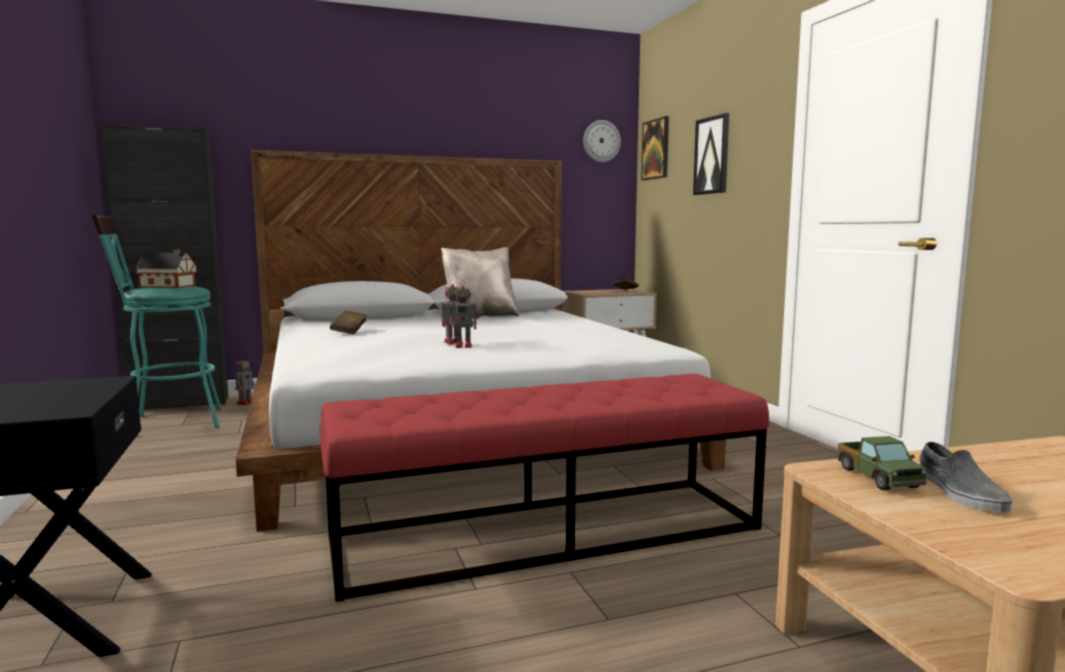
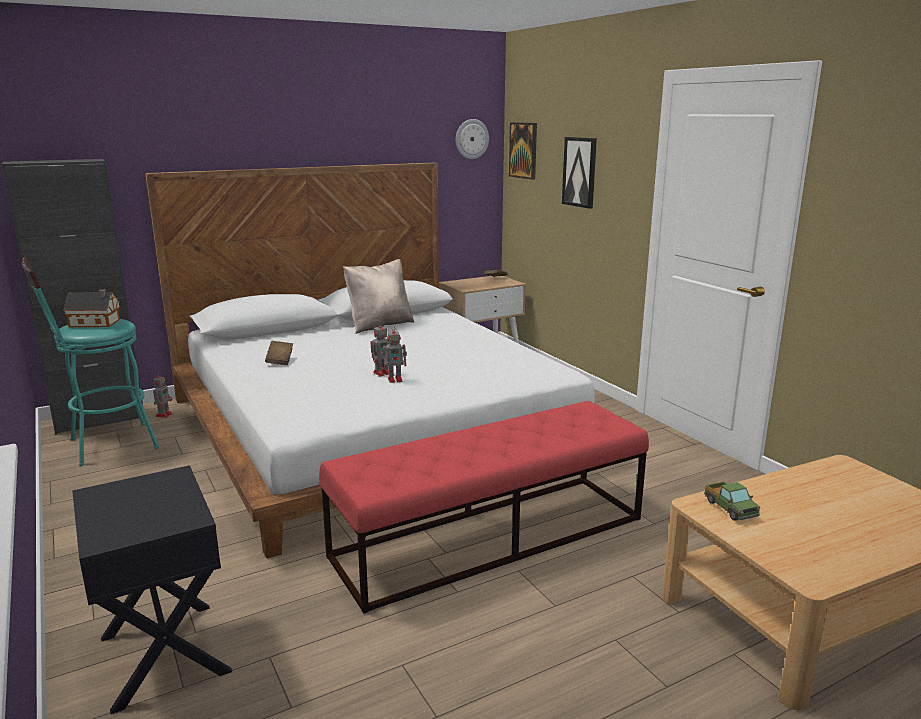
camera: 10 degrees left, 10 degrees up
grey shoe [919,442,1012,512] -> none

